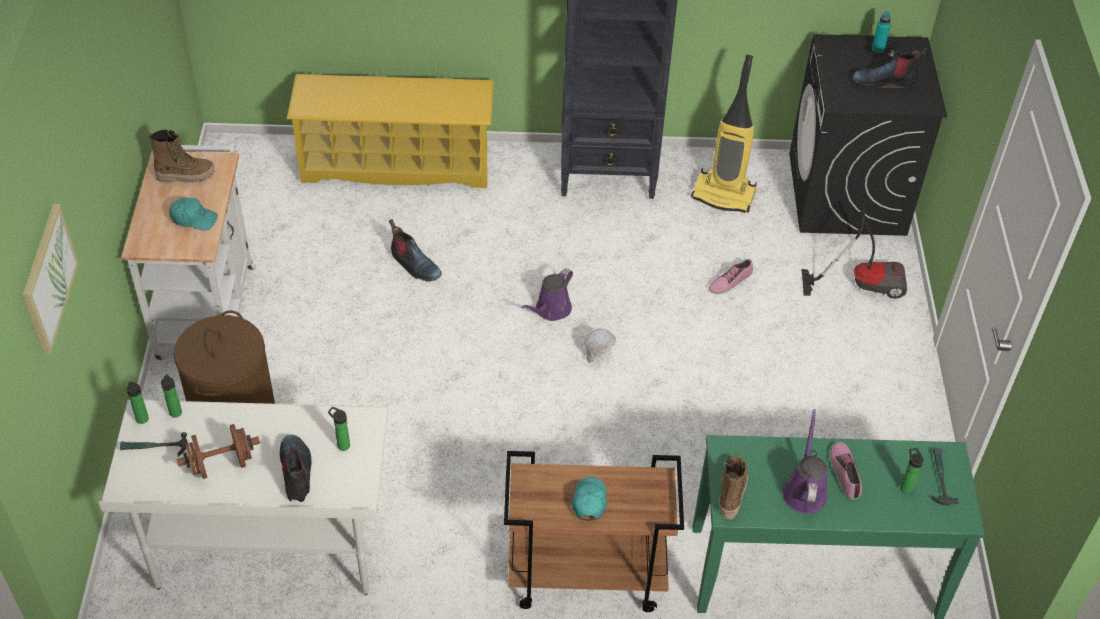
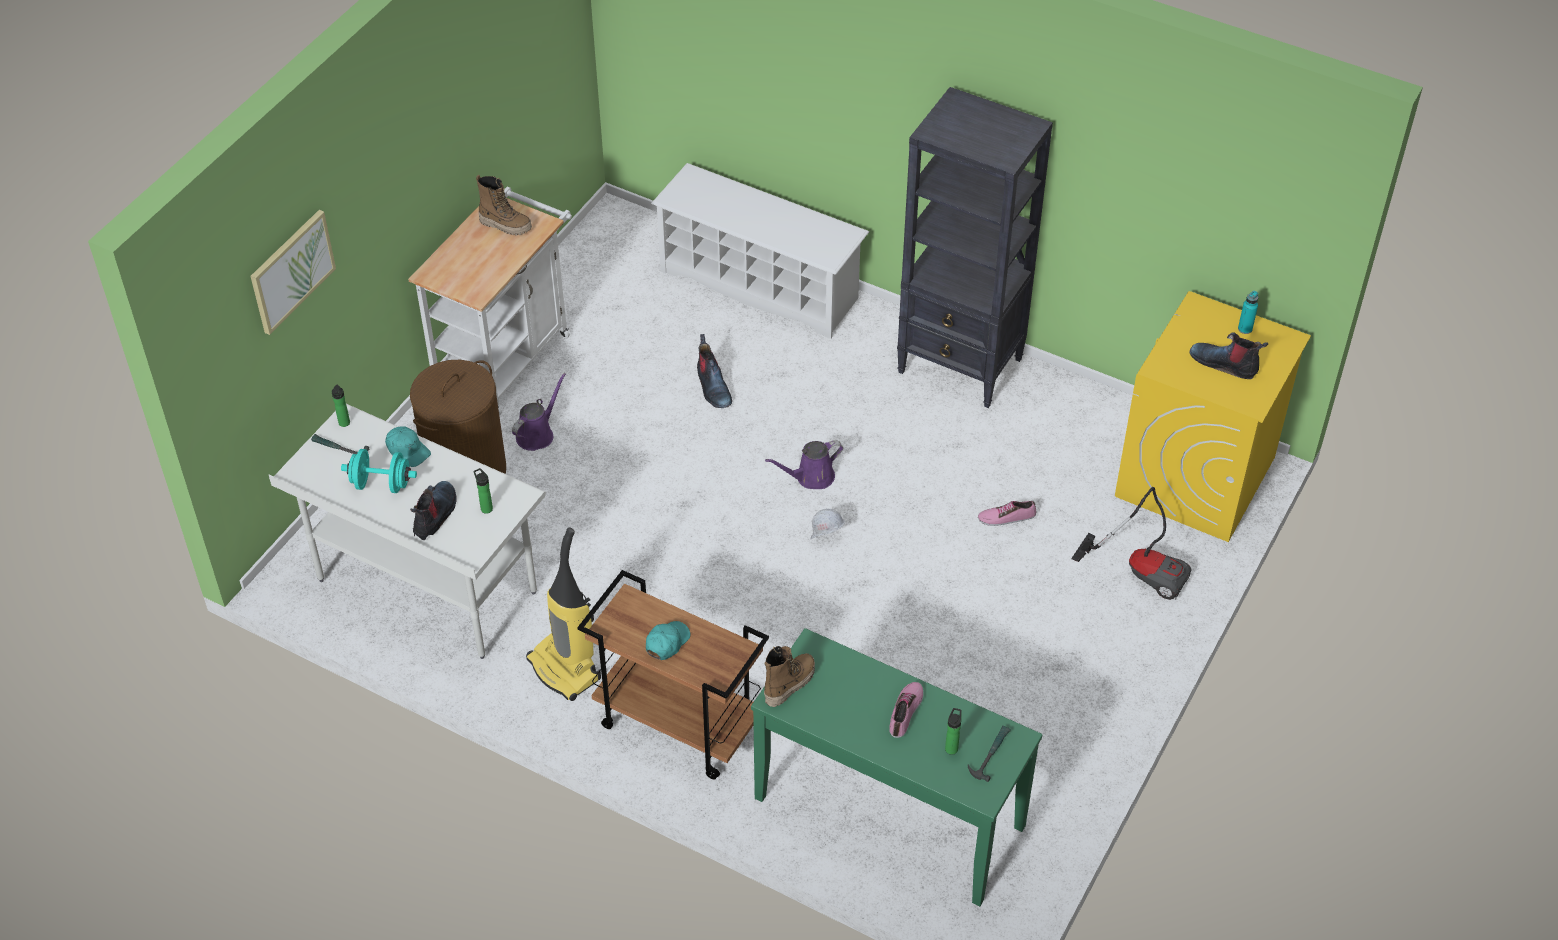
camera: 30 degrees right, 0 degrees up
bottle [161,374,182,418] -> none
turquoise cap [169,197,218,230] -> turquoise cap moved to [385,426,431,467]
brown dumbbell [177,424,260,479] -> turquoise dumbbell [341,449,417,493]
yellow shoe rack [287,74,494,188] -> white shoe rack [651,163,869,339]
vacuum cleaner [691,55,757,213] -> vacuum cleaner moved to [526,527,601,701]
purple watering can [782,409,827,514] -> purple watering can moved to [512,373,566,451]
black washing machine [789,34,947,236] -> yellow washing machine [1115,291,1311,542]

